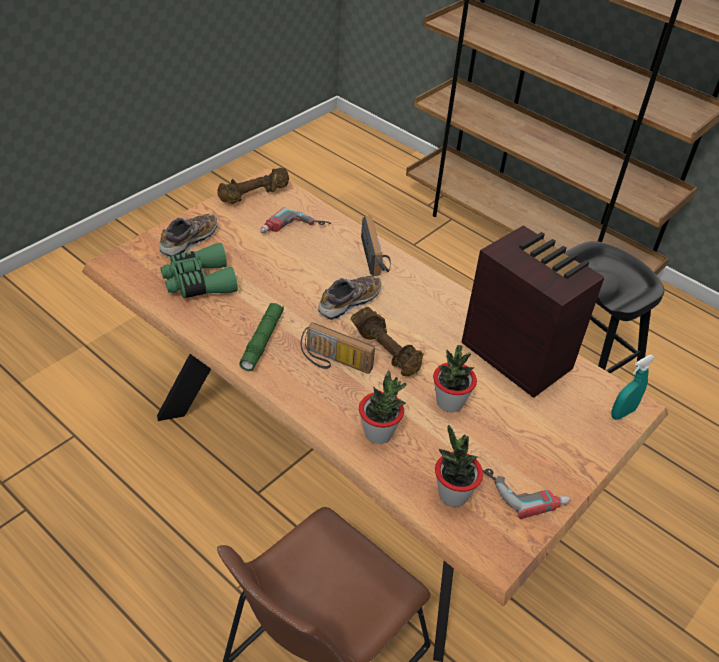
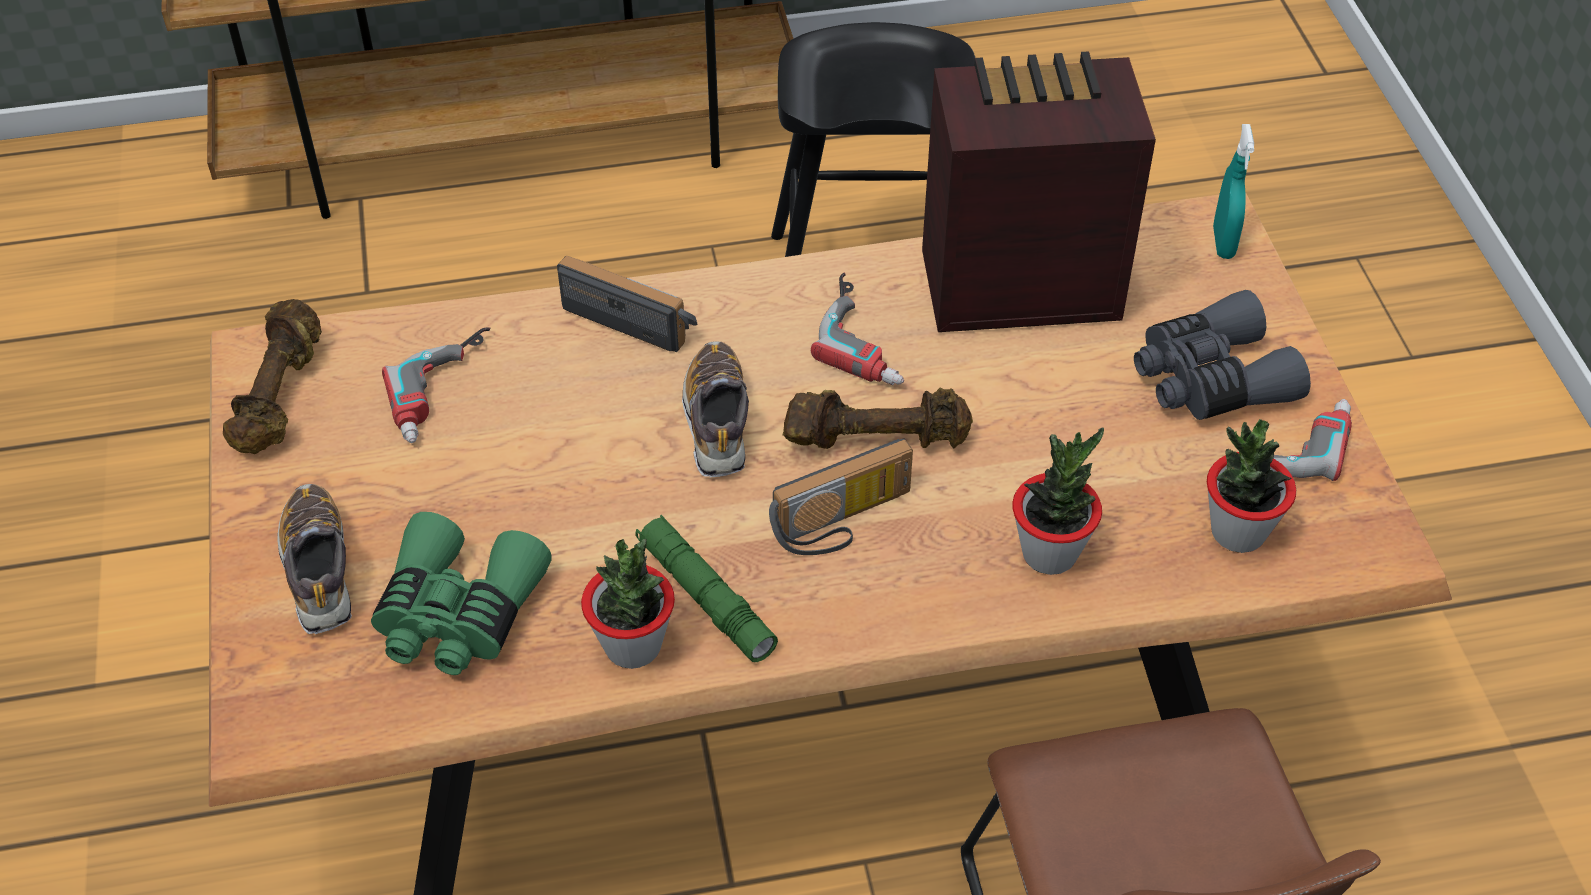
camera: 50 degrees left, 5 degrees up
potted plant [433,345,477,412] -> potted plant moved to [581,539,675,669]
none -> power drill [811,273,904,385]
none -> grey binoculars [1134,290,1311,420]

